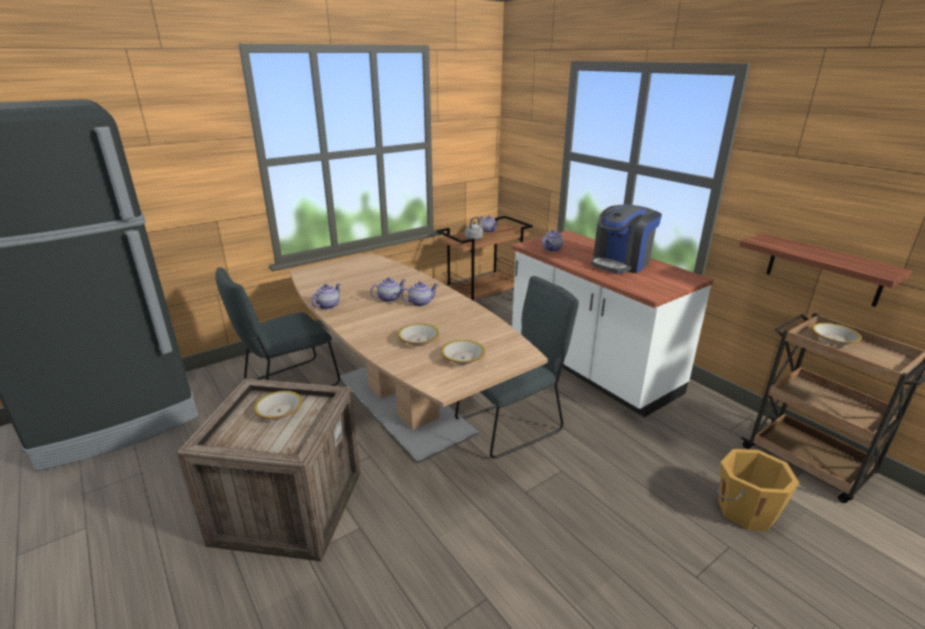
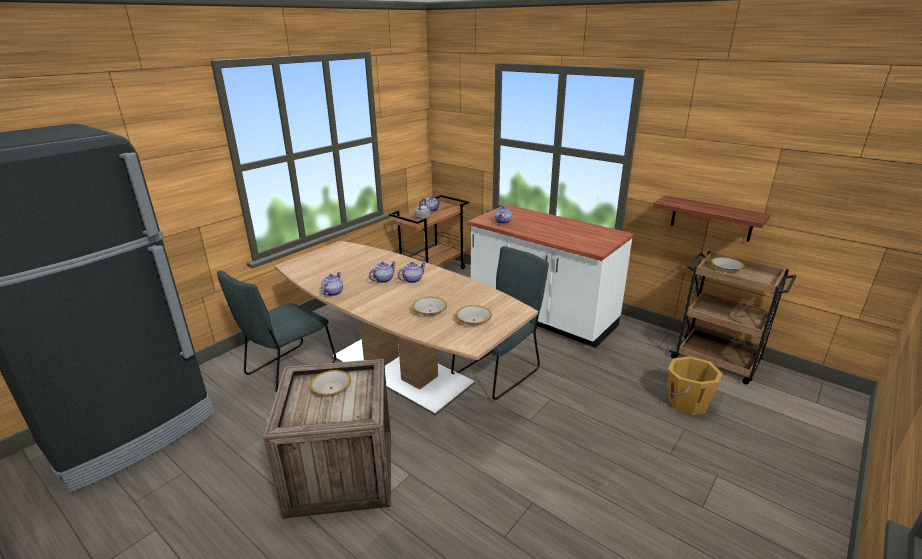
camera: 15 degrees left, 0 degrees up
coffee machine [591,205,662,273] -> none

